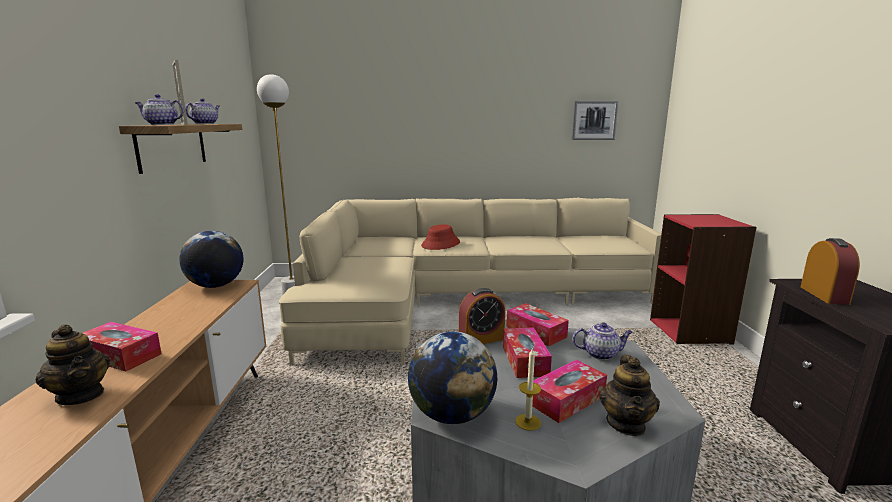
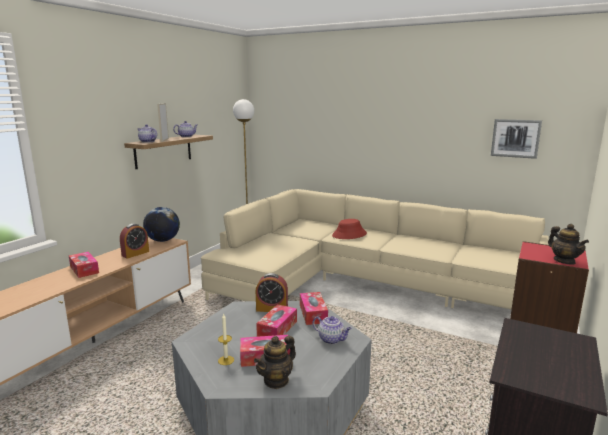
camera: 30 degrees right, 0 degrees up
teapot [36,324,110,405] -> teapot moved to [548,224,589,265]
globe [408,331,497,424] -> none
alarm clock [801,238,860,305] -> alarm clock moved to [120,224,149,259]

